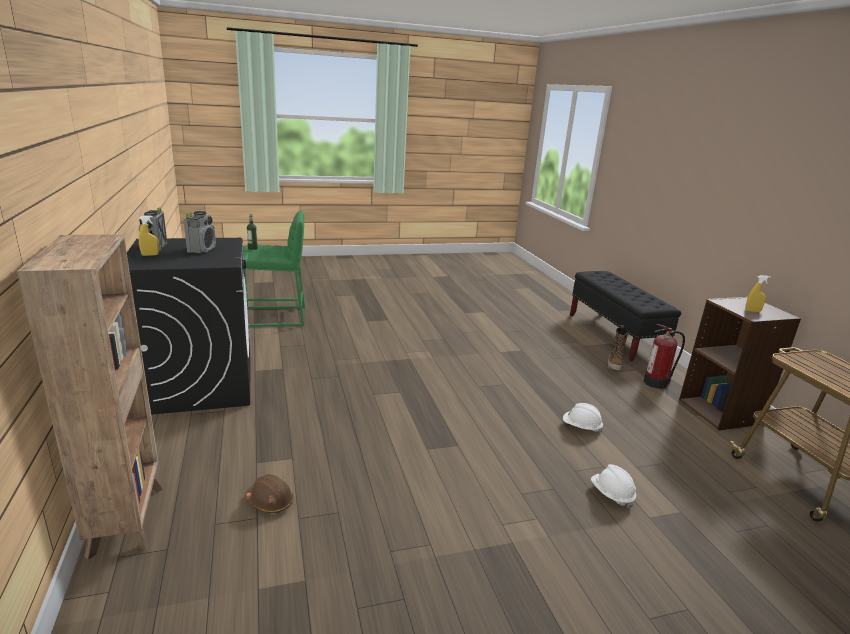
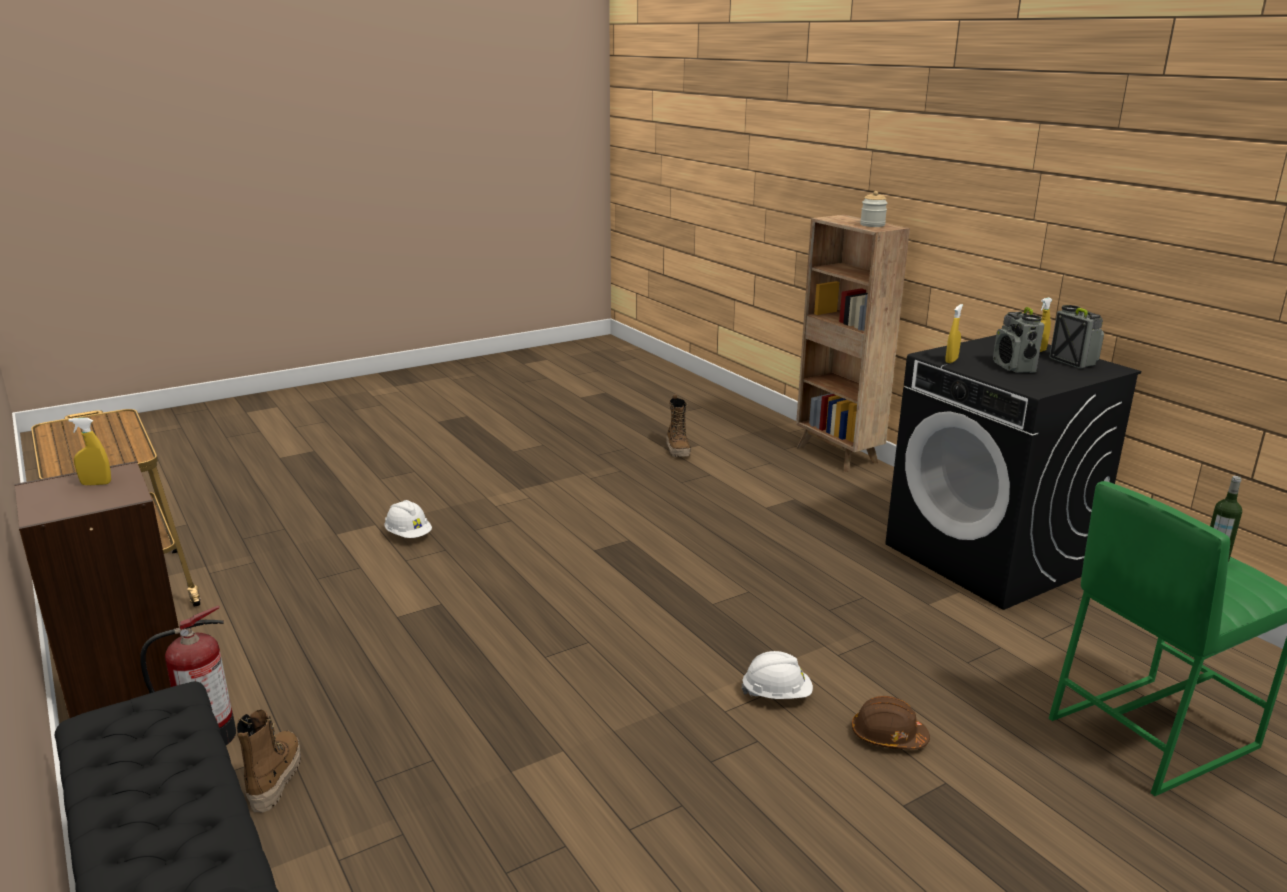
camera: 165 degrees right, 0 degrees up
brown hard hat [245,474,294,513] -> brown hard hat moved to [852,696,930,749]
white hard hat [563,403,603,432] -> white hard hat moved to [742,651,813,699]
none -> boot [666,395,691,457]
none -> jar [860,191,887,227]
none -> yellow spray bottle [945,304,963,363]

